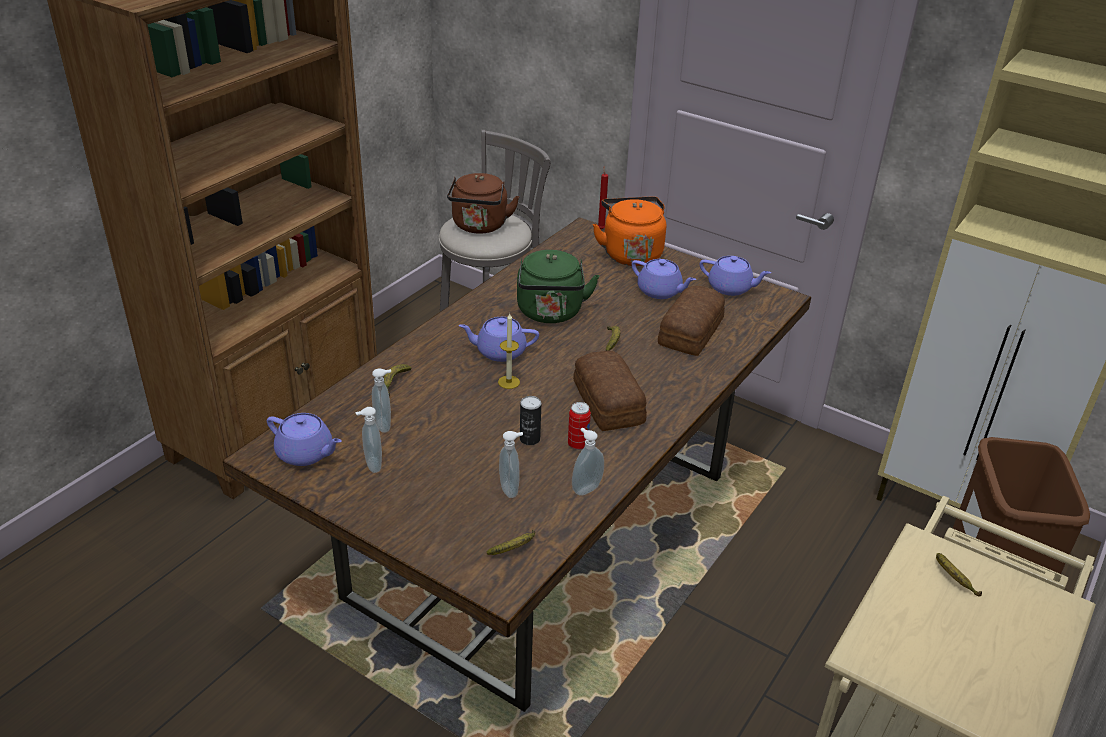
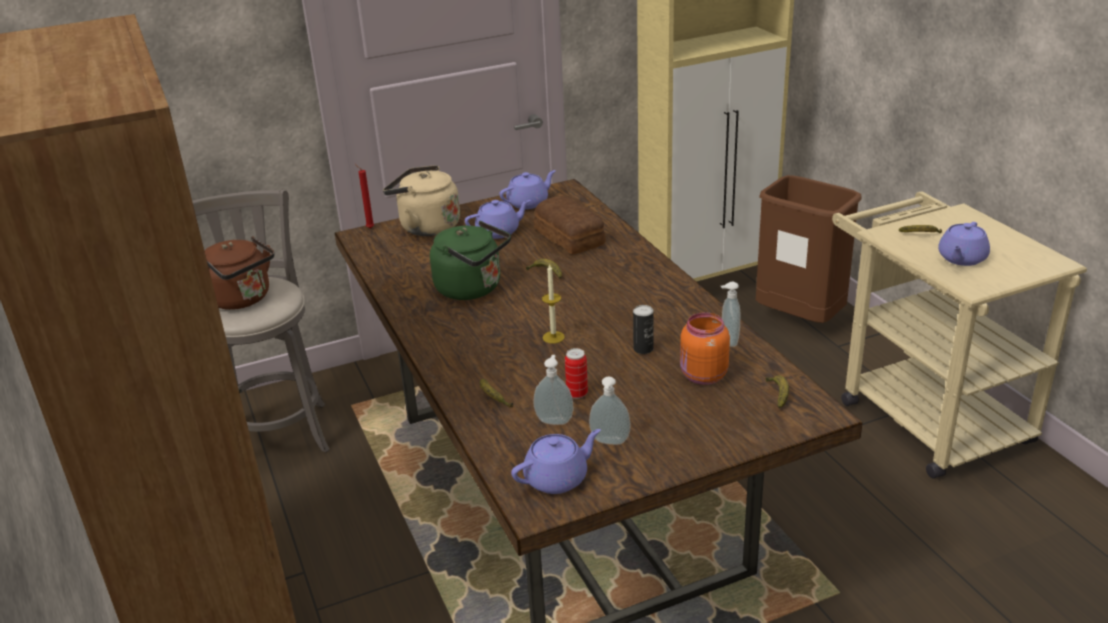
camera: 55 degrees left, 5 degrees down
purple teapot [458,317,539,362] -> purple teapot moved to [938,222,990,266]
soap dispenser [499,431,523,498] -> orange jar [680,312,730,385]
can [568,402,591,450] -> can moved to [565,348,588,399]
bread [573,351,647,431] -> none
orange kettle [593,197,666,266] -> beige kettle [383,165,460,236]

